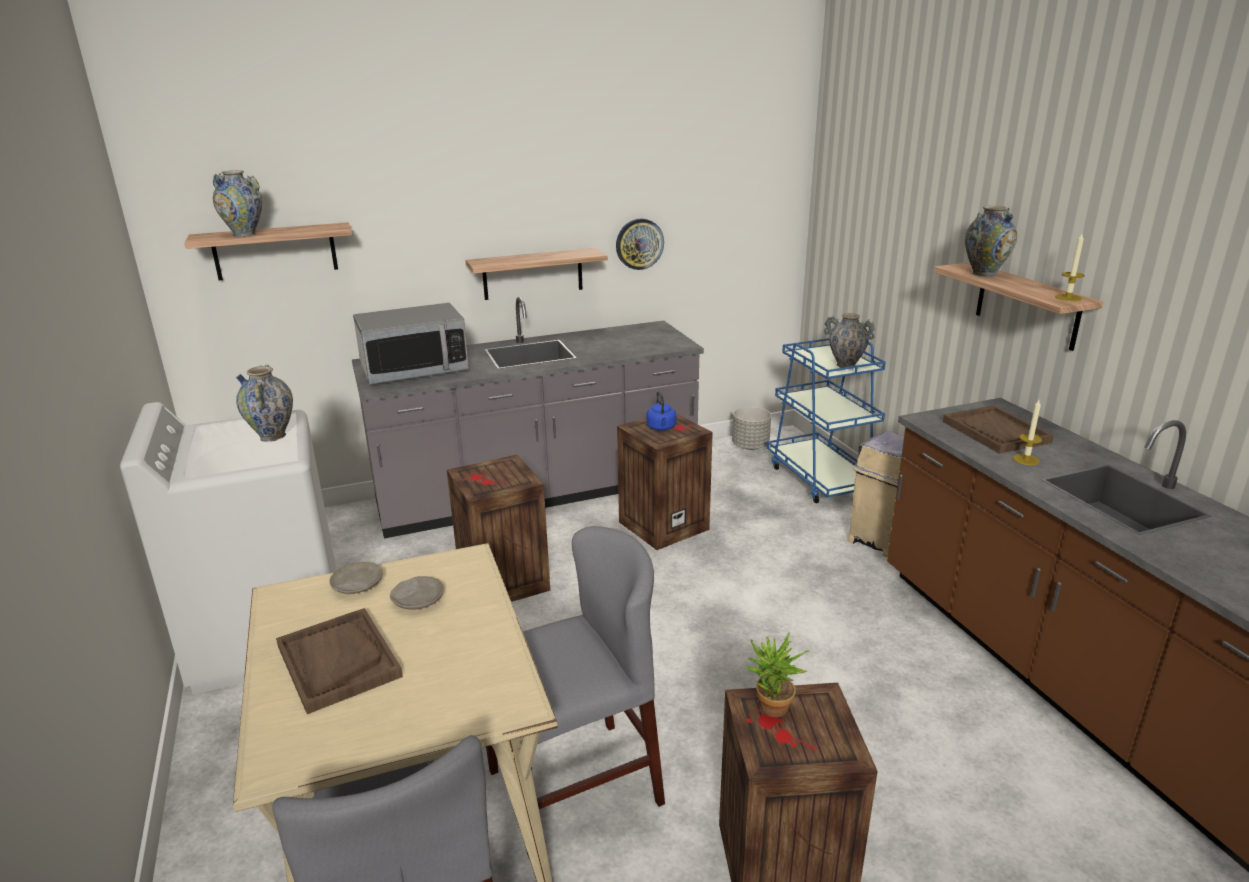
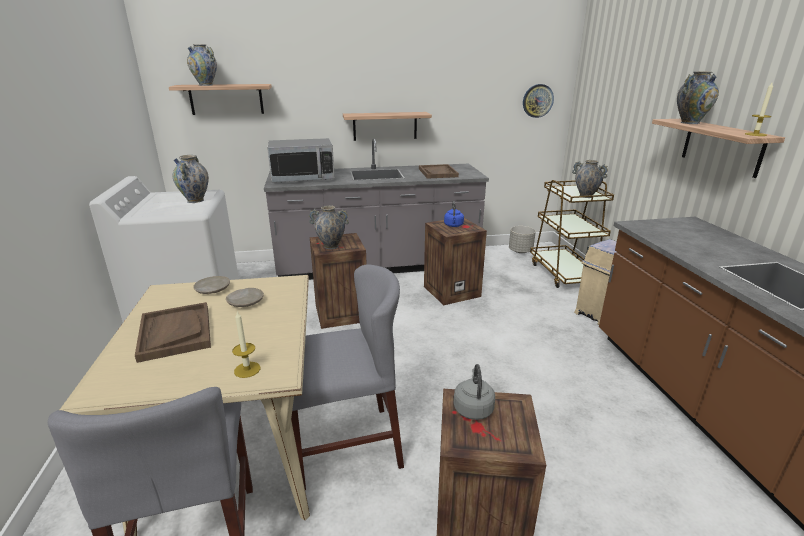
camera: 10 degrees right, 0 degrees up
wall clock [616,218,664,270] -> wall clock moved to [523,84,554,118]
potted plant [745,632,809,717] -> grey kettle [454,364,495,420]
blue cart [767,338,886,503] -> brown cart [530,180,614,288]
brown tray [942,405,1054,454] -> brown tray moved to [419,164,459,179]
candle [1013,400,1042,465] -> candle moved to [232,311,260,378]
none -> vase [309,205,349,249]

